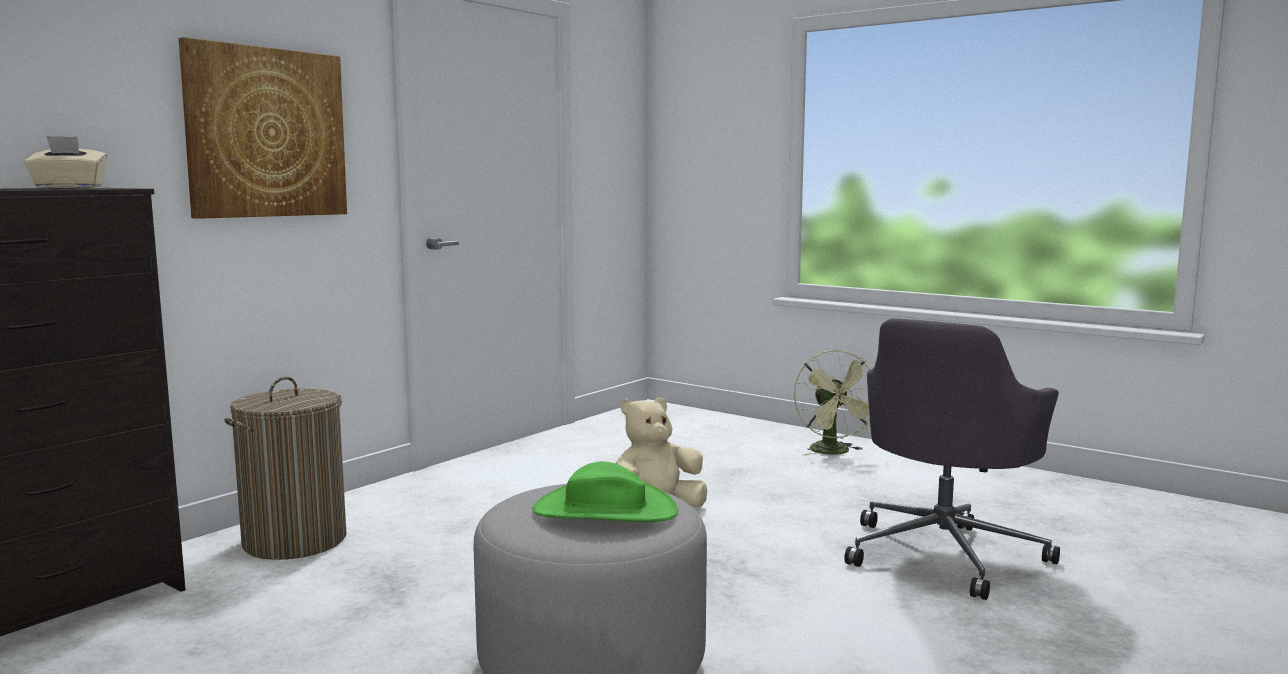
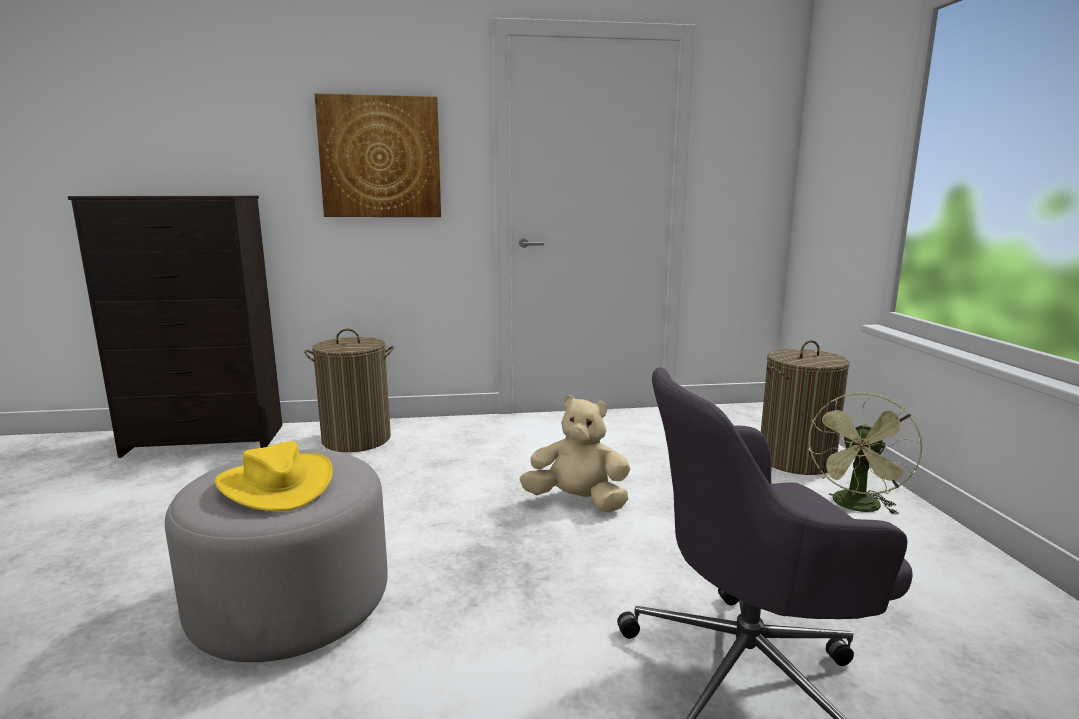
camera: 45 degrees right, 5 degrees up
beige tissue box [25,136,107,188] -> none
green hat [532,461,678,522] -> yellow hat [215,441,333,511]
none -> laundry basket [761,340,850,475]

